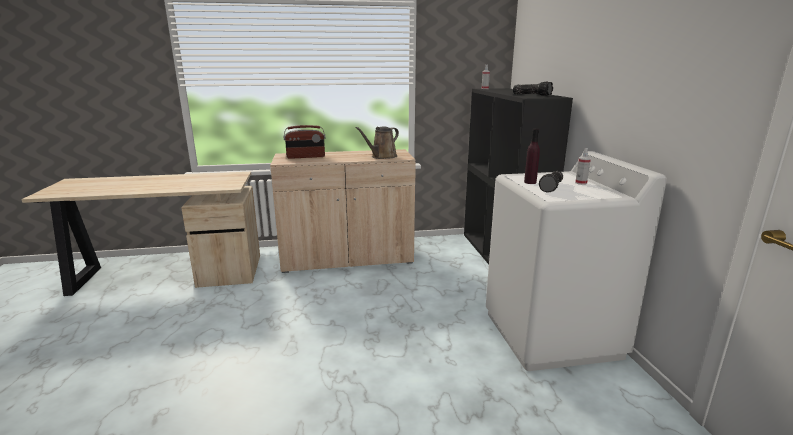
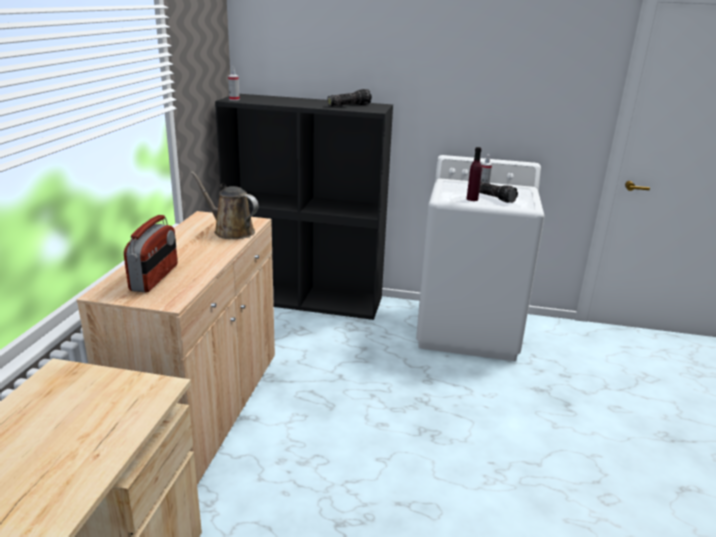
camera: 70 degrees left, 5 degrees up
brown watering can [355,127,399,159] -> brown watering can turned 150 degrees clockwise [191,171,259,239]

